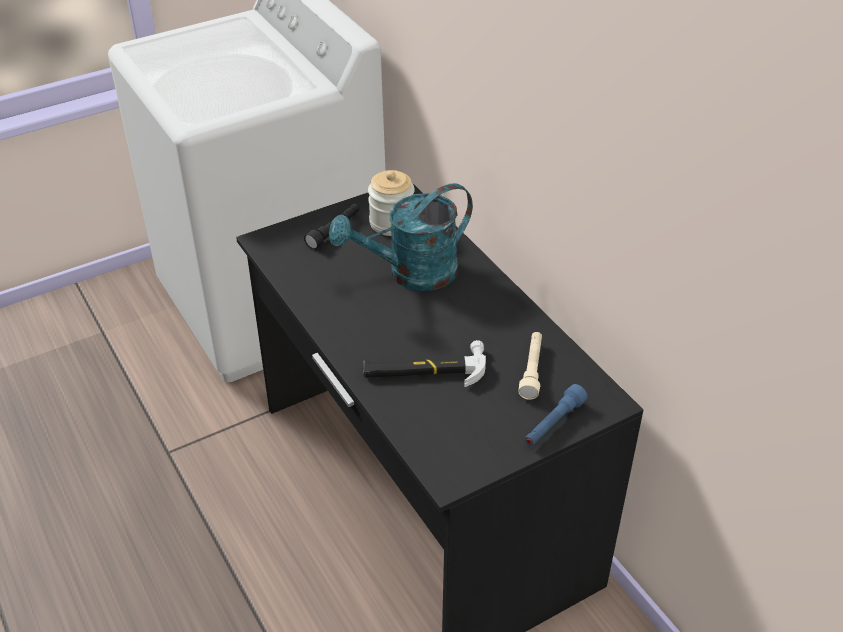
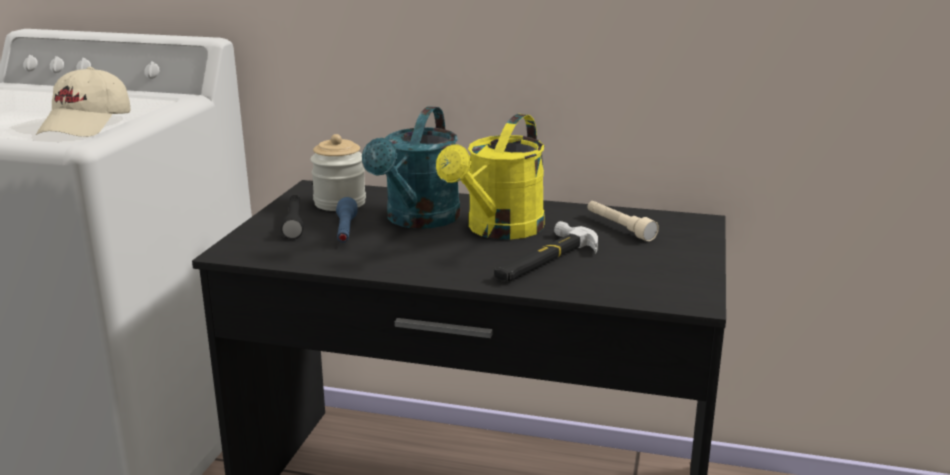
camera: 45 degrees left, 20 degrees down
blue flashlight [525,384,587,446] -> blue flashlight moved to [336,197,358,243]
none -> beige cap [36,67,131,137]
none -> yellow watering can [436,114,544,240]

